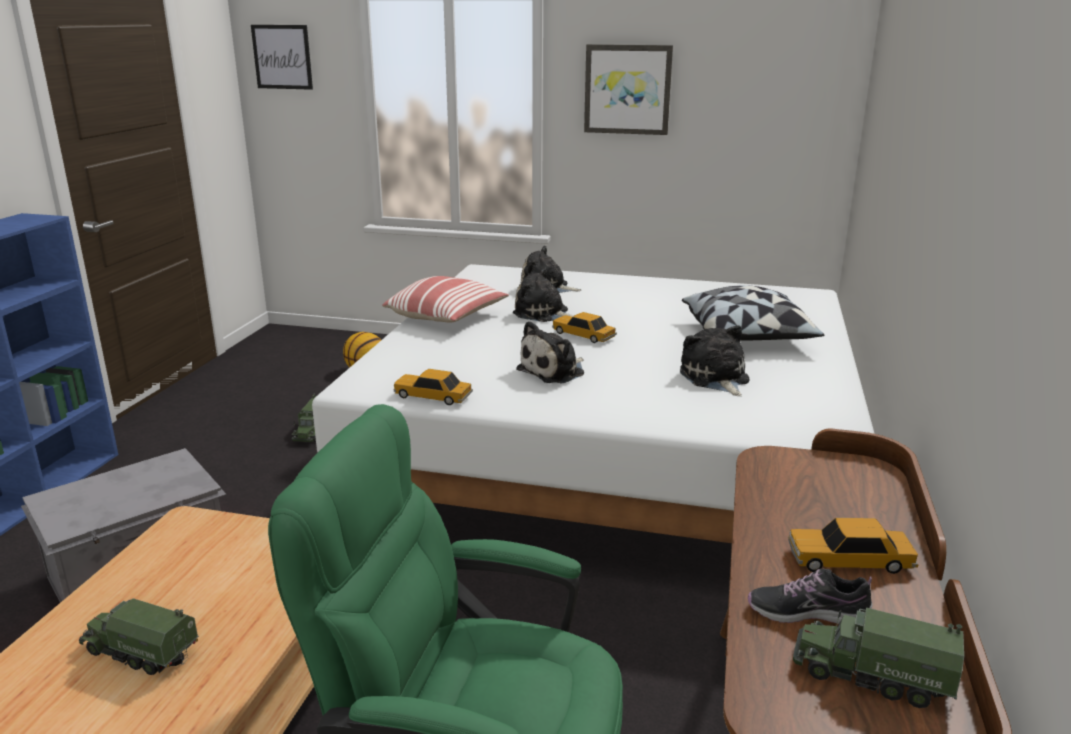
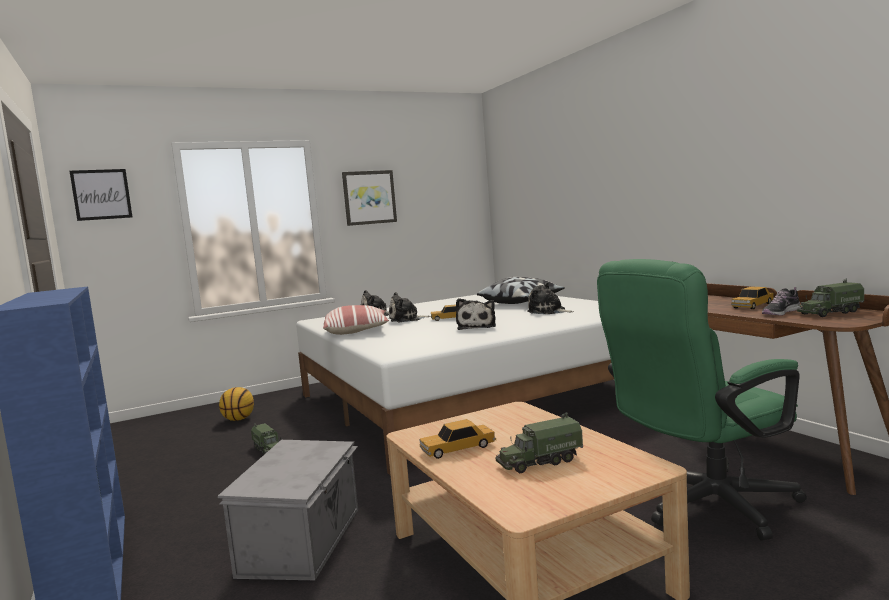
camera: 40 degrees left, 15 degrees down
toy car [394,369,473,405] -> toy car moved to [420,419,496,459]

